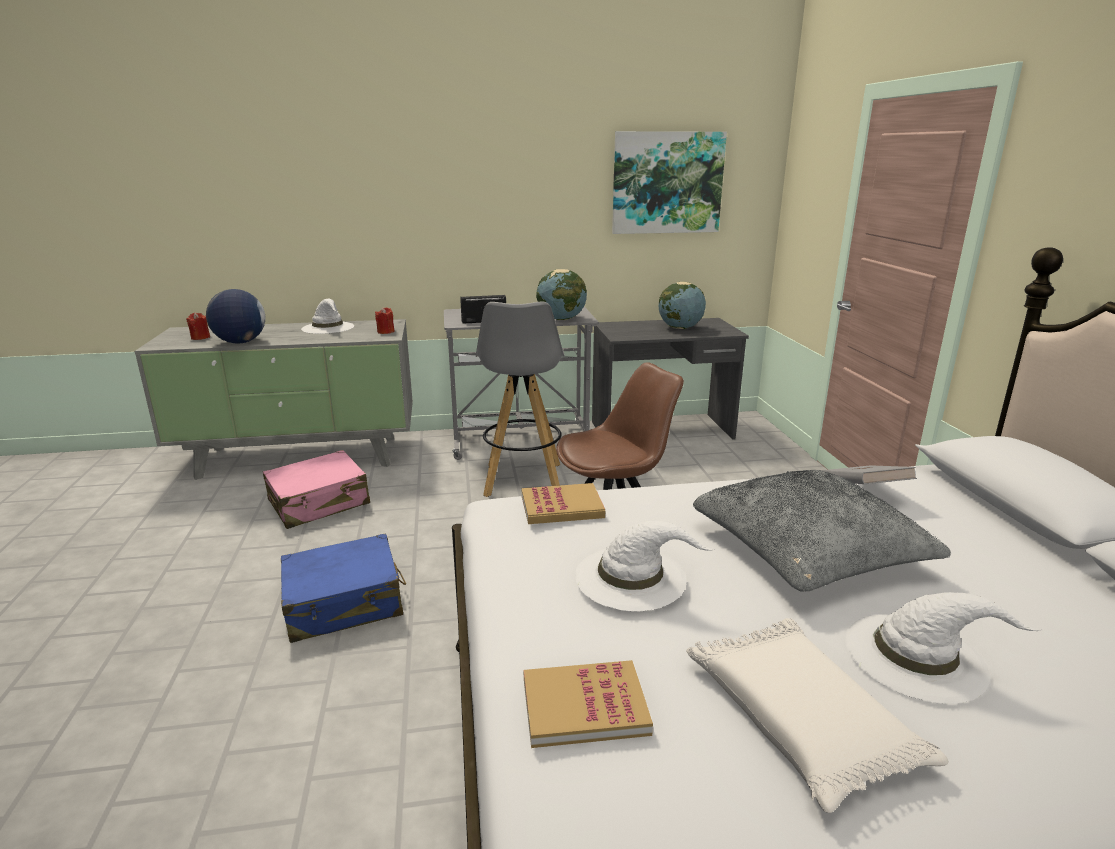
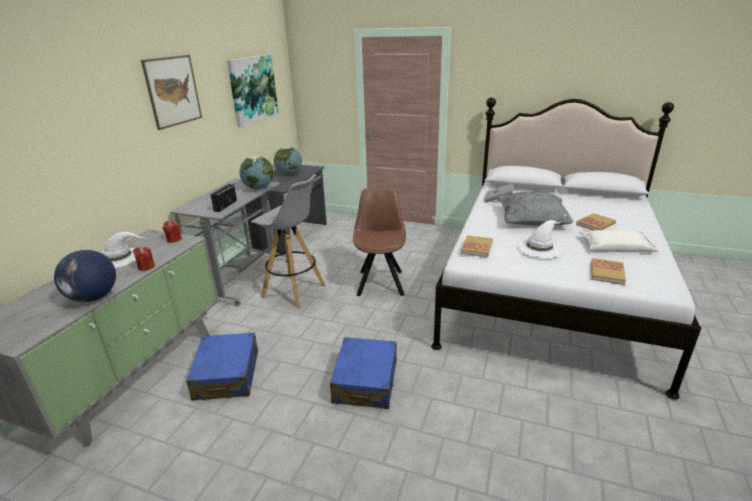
camera: 60 degrees left, 5 degrees up
red candle [186,312,210,340] -> red candle moved to [133,247,155,271]
pink suitcase [263,450,370,529] -> blue suitcase [186,333,258,401]
white hat [845,592,1041,704] -> book [576,213,616,230]
none -> picture [141,55,202,130]

